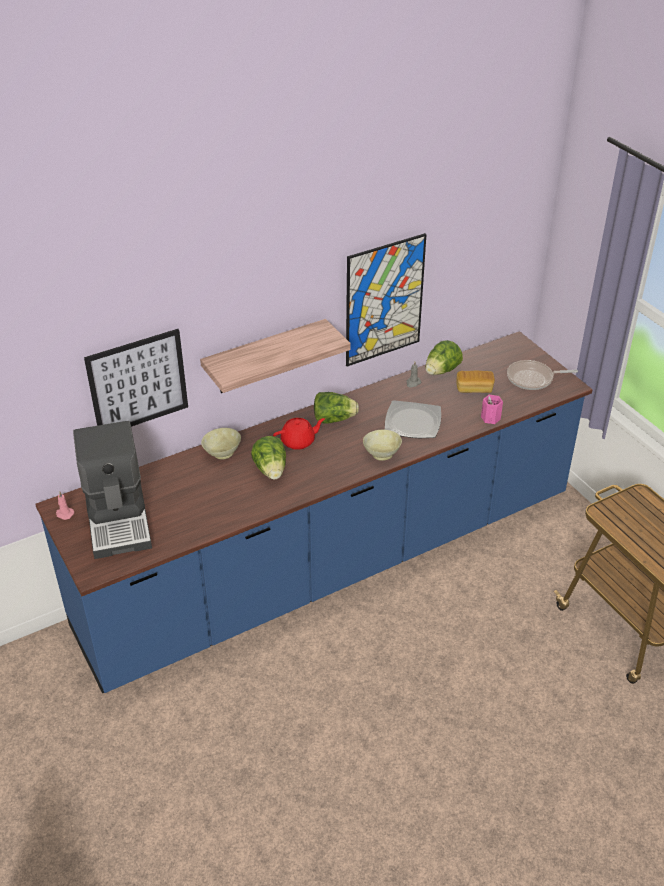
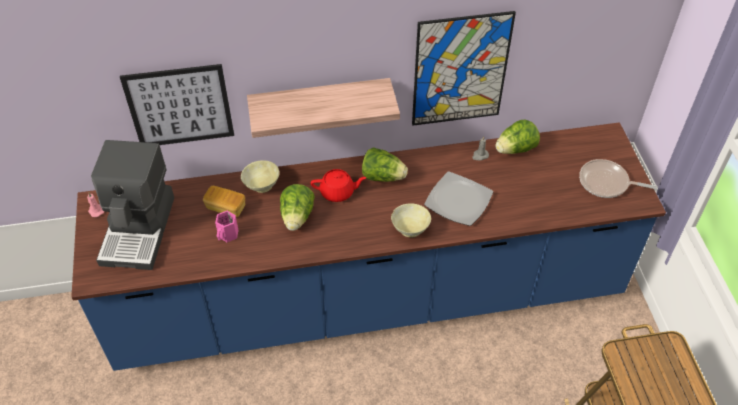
camera: 20 degrees right, 10 degrees up
bread [456,371,495,393] -> bread moved to [203,186,245,217]
pink mug [481,395,503,424] -> pink mug moved to [215,211,239,242]

